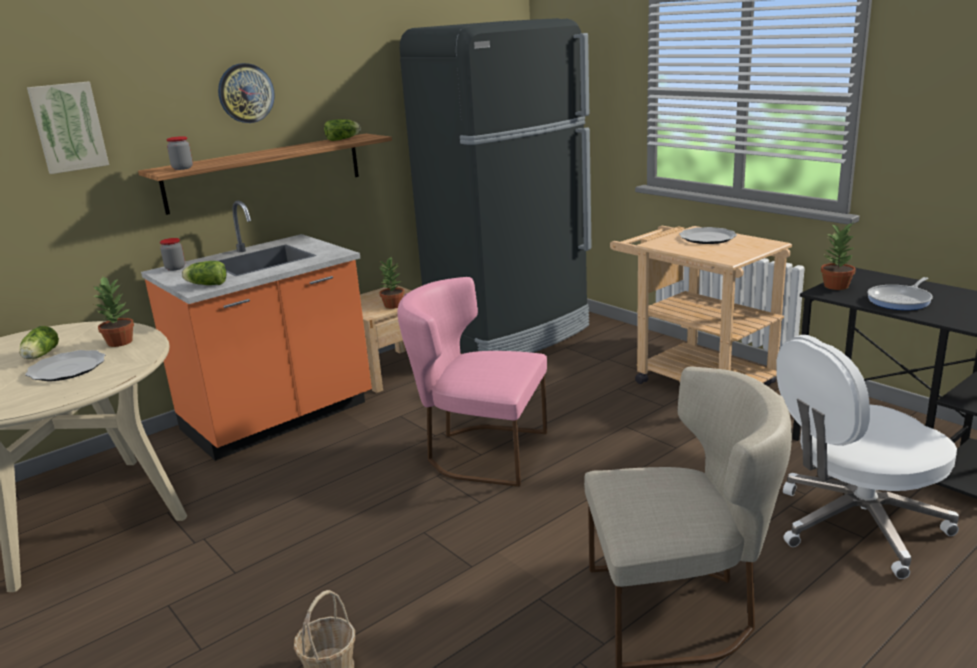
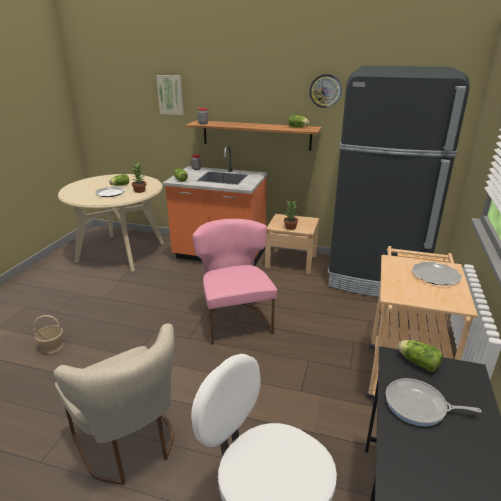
camera: 55 degrees right, 5 degrees up
wall clock [218,63,275,123] -> wall clock moved to [309,74,342,108]
potted plant [821,223,856,290] -> lettuce [398,340,442,372]

